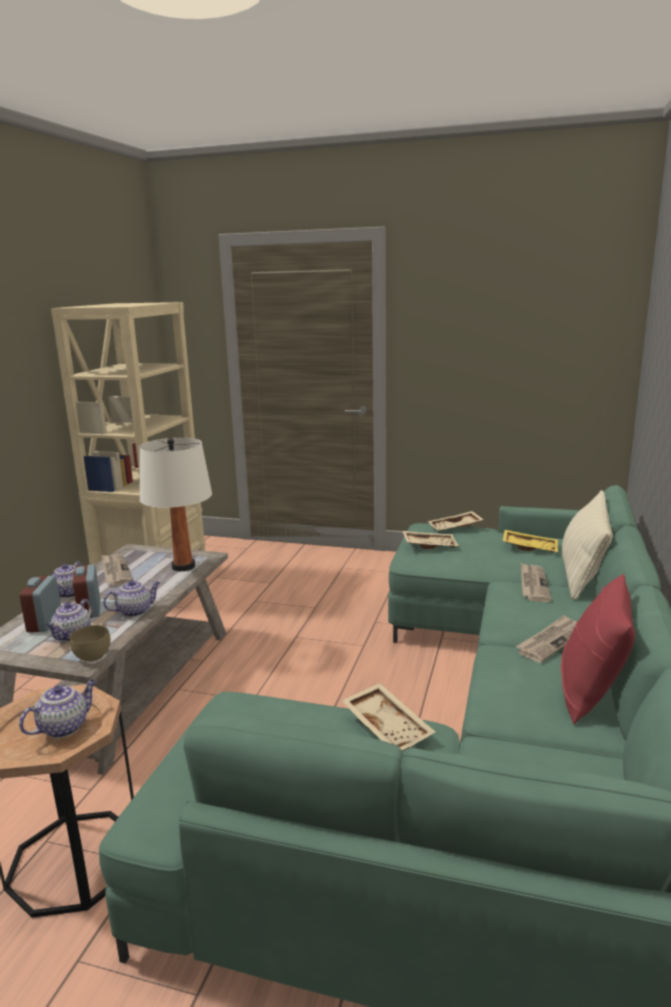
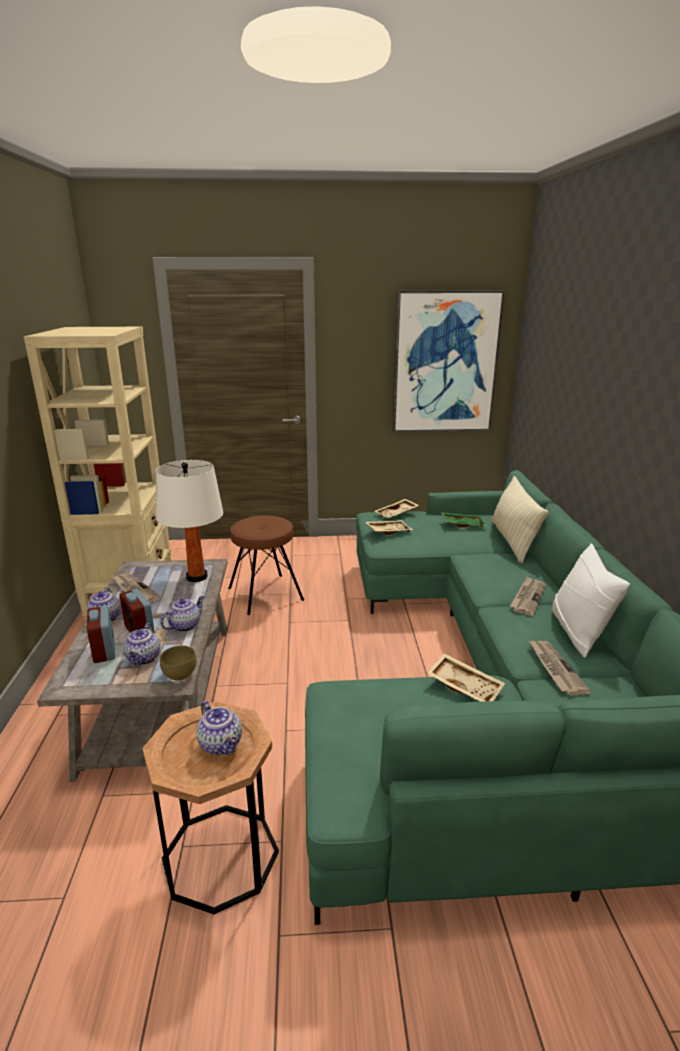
camera: 20 degrees left, 5 degrees up
teapot [19,680,96,738] -> teapot turned 120 degrees clockwise [196,701,242,755]
yellow tray [503,530,558,553] -> green tray [441,512,486,528]
newspaper [521,563,552,602] -> newspaper moved to [528,640,591,696]
red pillow [561,574,635,724] -> white pillow [552,544,630,658]
none -> brown stool [228,515,304,615]
none -> picture [392,290,505,432]

